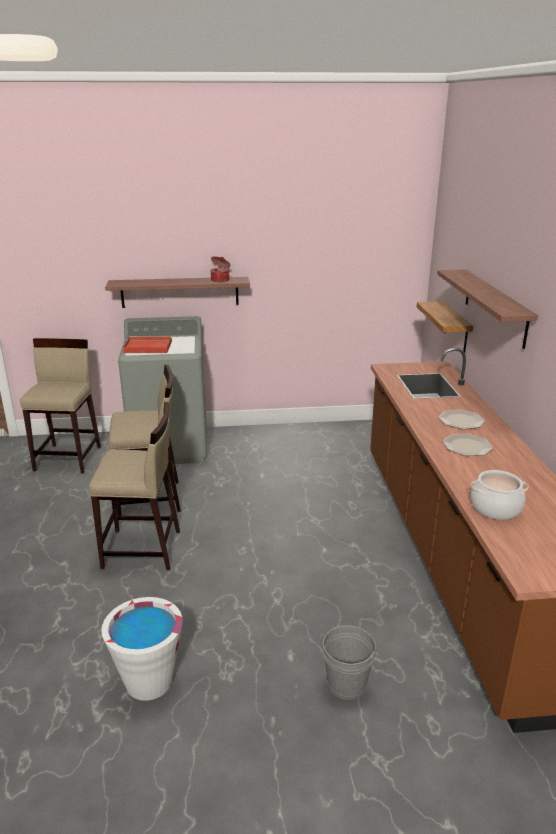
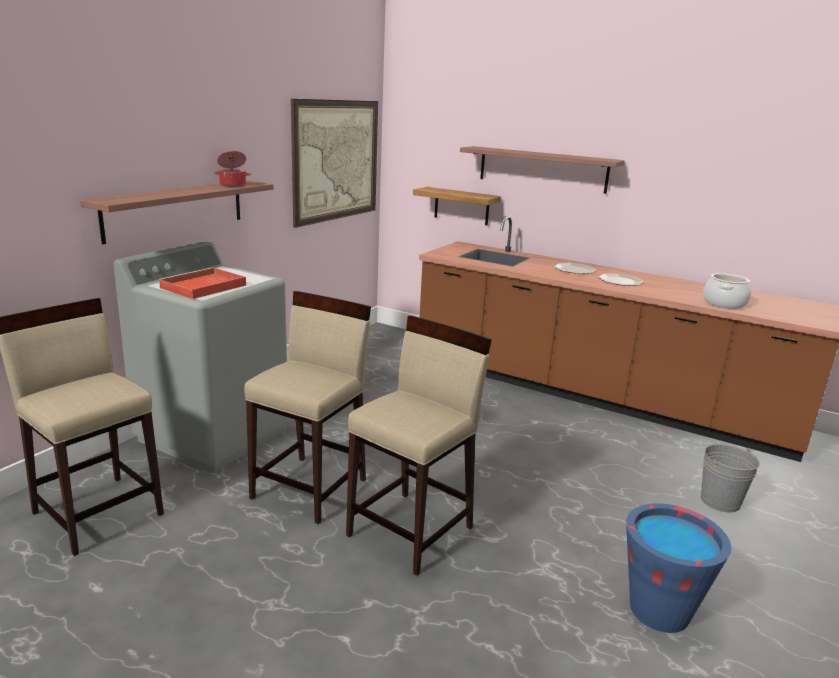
camera: 55 degrees left, 5 degrees down
white bucket [101,597,182,701] -> blue bucket [626,503,731,633]
none -> picture [291,99,378,228]

